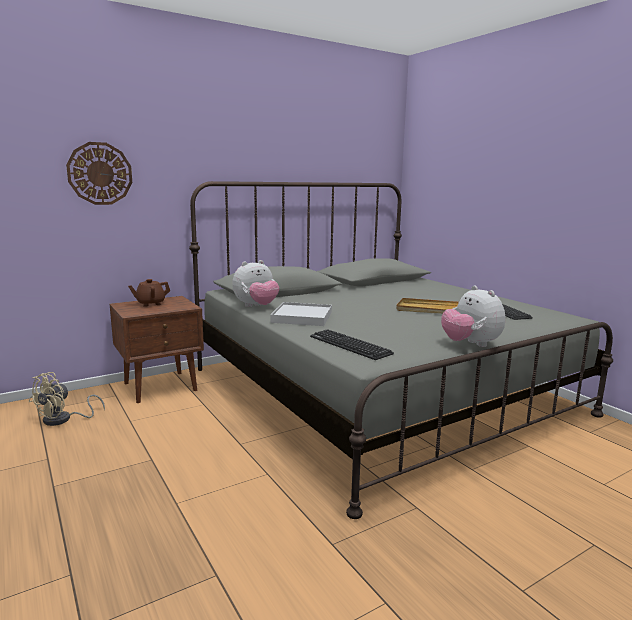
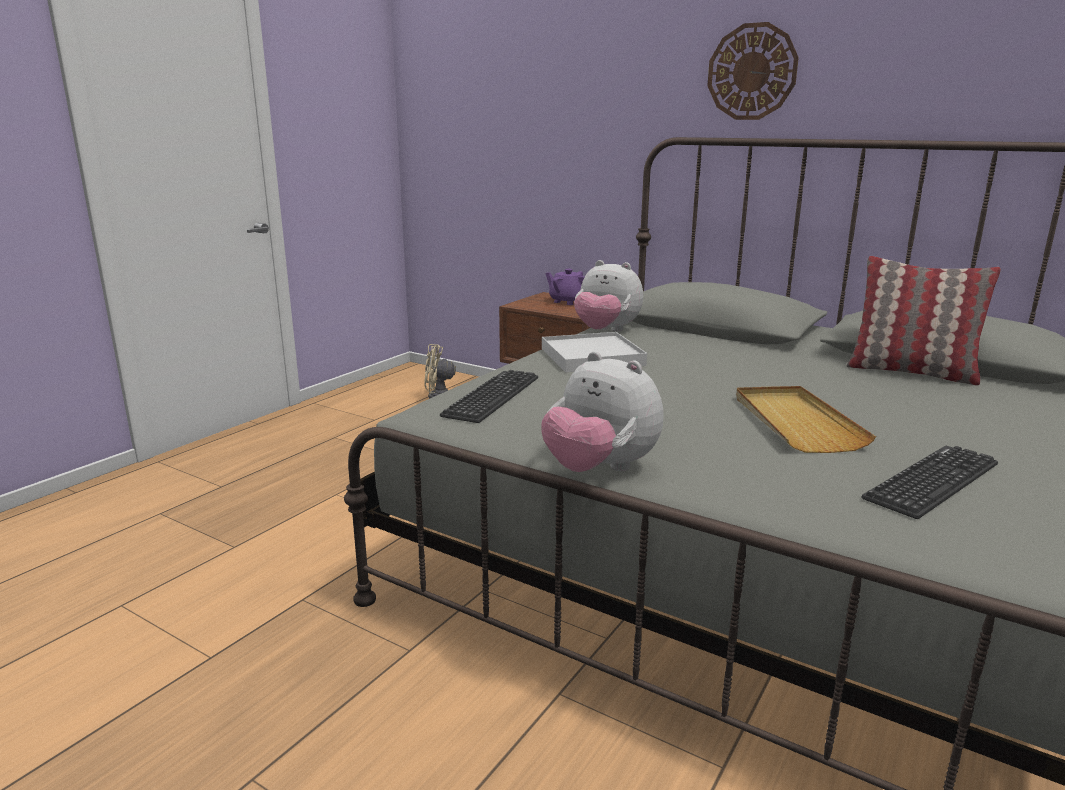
camera: 65 degrees right, 5 degrees up
wall clock [66,142,132,205] -> wall clock moved to [707,22,799,120]
brown teapot [128,279,170,307] -> purple teapot [545,269,584,305]
plush toy [441,286,505,347] -> plush toy turned 90 degrees counterclockwise [541,351,664,472]
none -> pillow [846,256,1001,386]

